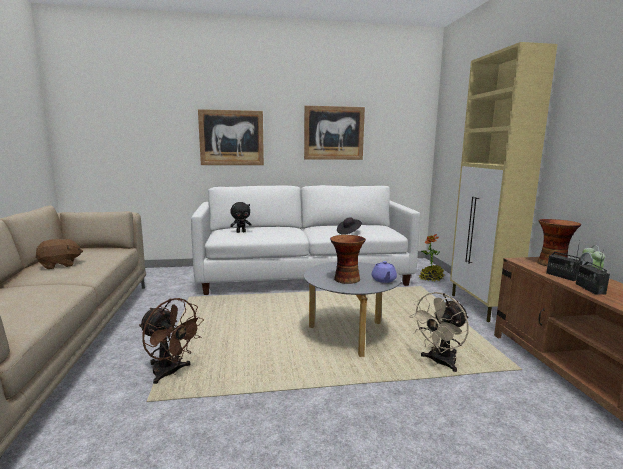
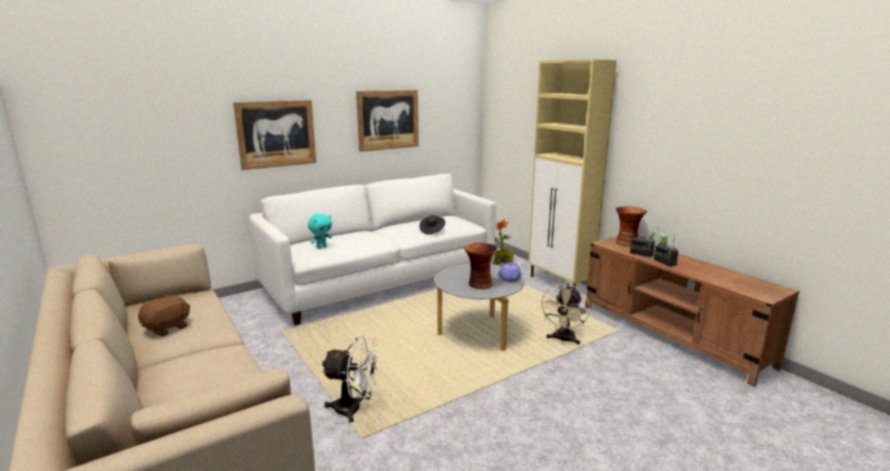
camera: 25 degrees left, 5 degrees up
brown fan [139,298,204,384] -> white fan [321,335,380,422]
black plush toy [230,202,252,233] -> turquoise plush toy [308,214,332,249]

